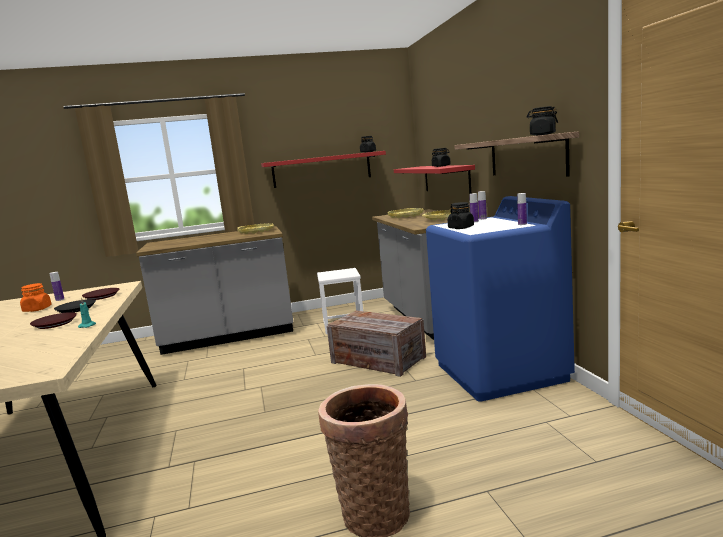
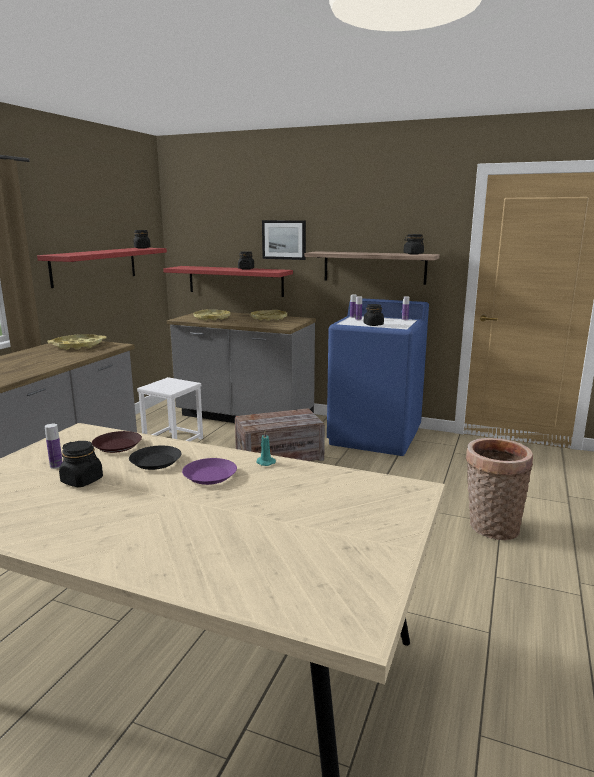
camera: 55 degrees left, 5 degrees up
orange jar [20,283,51,312] -> black jar [59,441,103,487]
brown plate [30,312,77,329] -> purple plate [182,458,237,485]
none -> picture [262,220,306,260]

